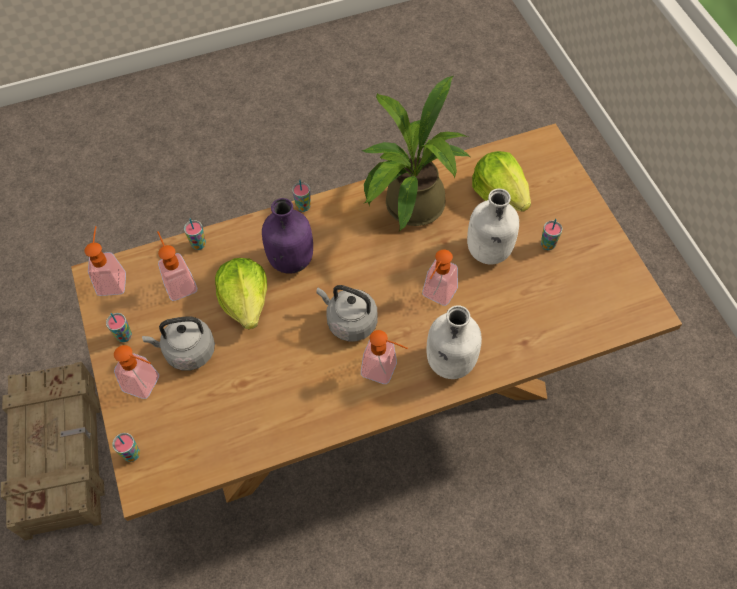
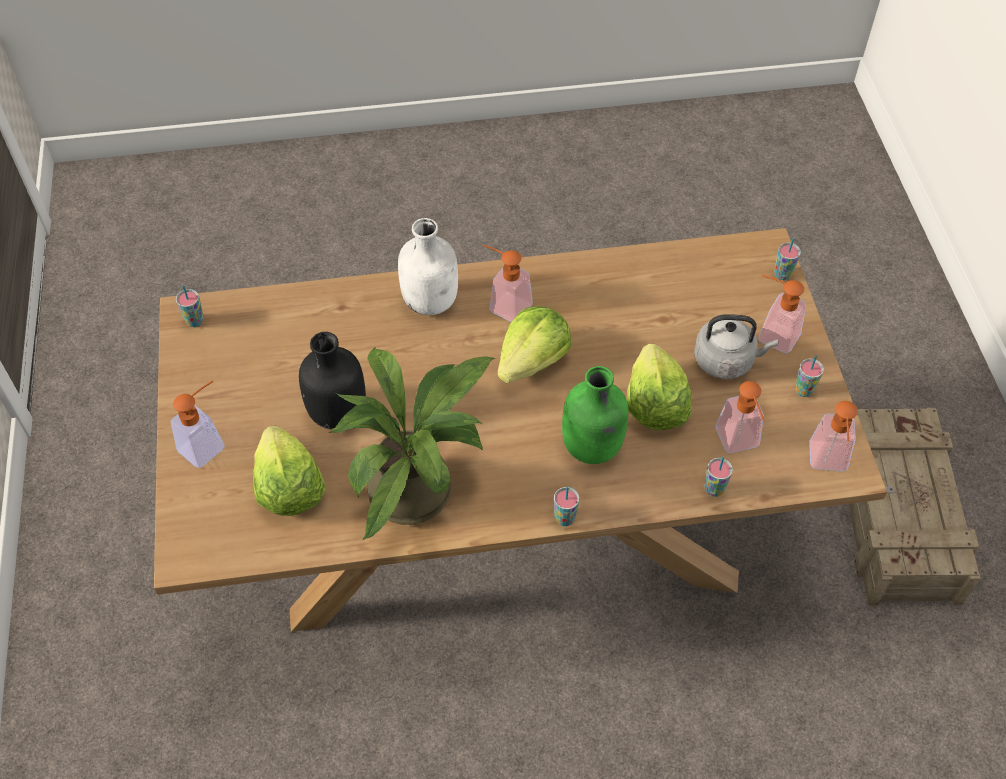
camera: 170 degrees left, 5 degrees down
purple bottle [262,198,313,274] -> green bottle [562,366,628,464]
grey kettle [316,285,378,342] -> lettuce [497,306,571,383]
soap dispenser [422,249,458,306] -> soap dispenser moved to [171,380,225,468]
white bottle [467,188,519,264] -> black bottle [299,332,366,430]
cup [541,219,563,250] -> cup moved to [176,285,204,327]

